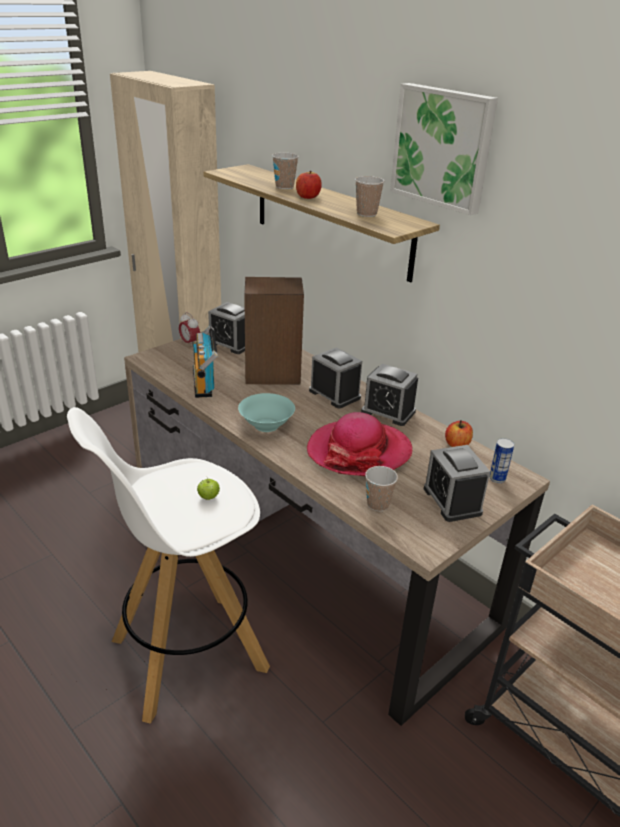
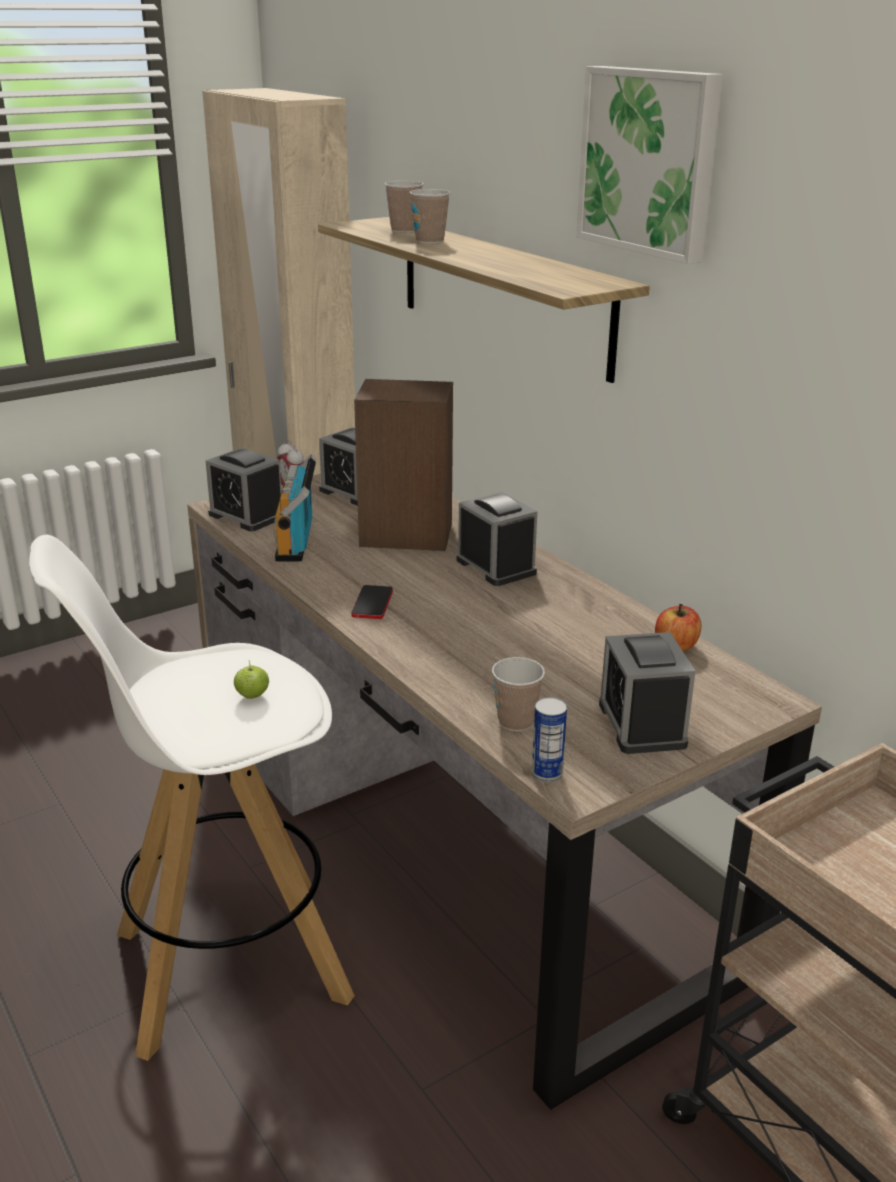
camera: 10 degrees right, 5 degrees down
turquoise bowl [238,393,295,432] -> phone [351,585,393,619]
apple [296,171,322,199] -> none
hat [307,412,412,476] -> none
cup [355,176,385,217] -> cup moved to [385,181,424,233]
alarm clock [361,364,418,426] -> alarm clock moved to [206,448,281,531]
can [489,438,514,483] -> can moved to [532,697,567,782]

